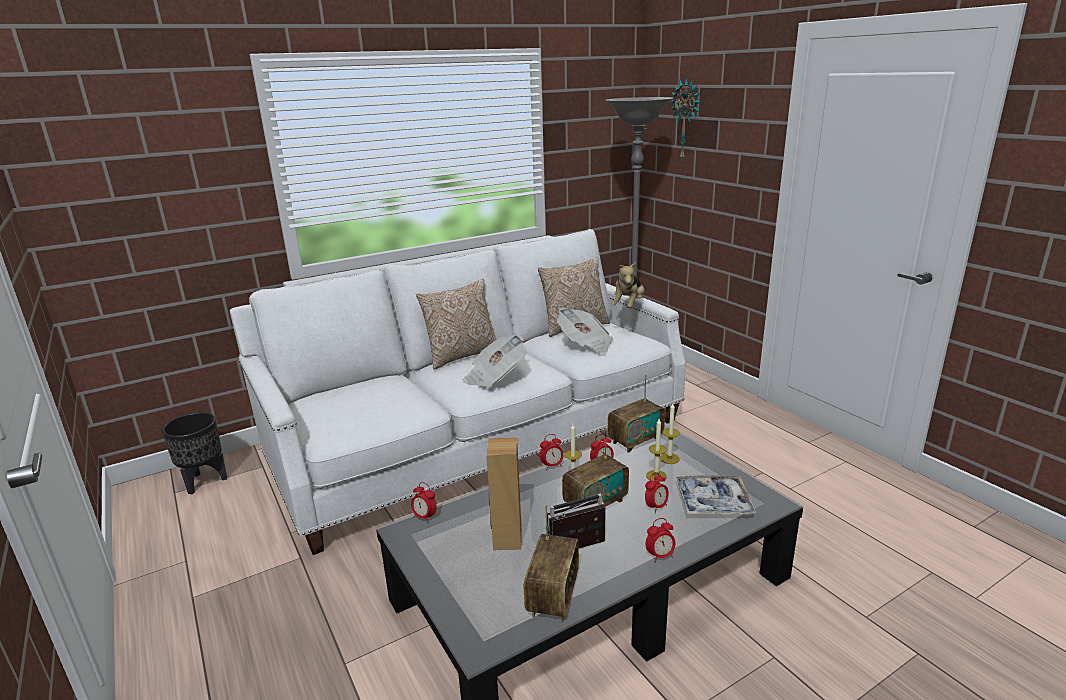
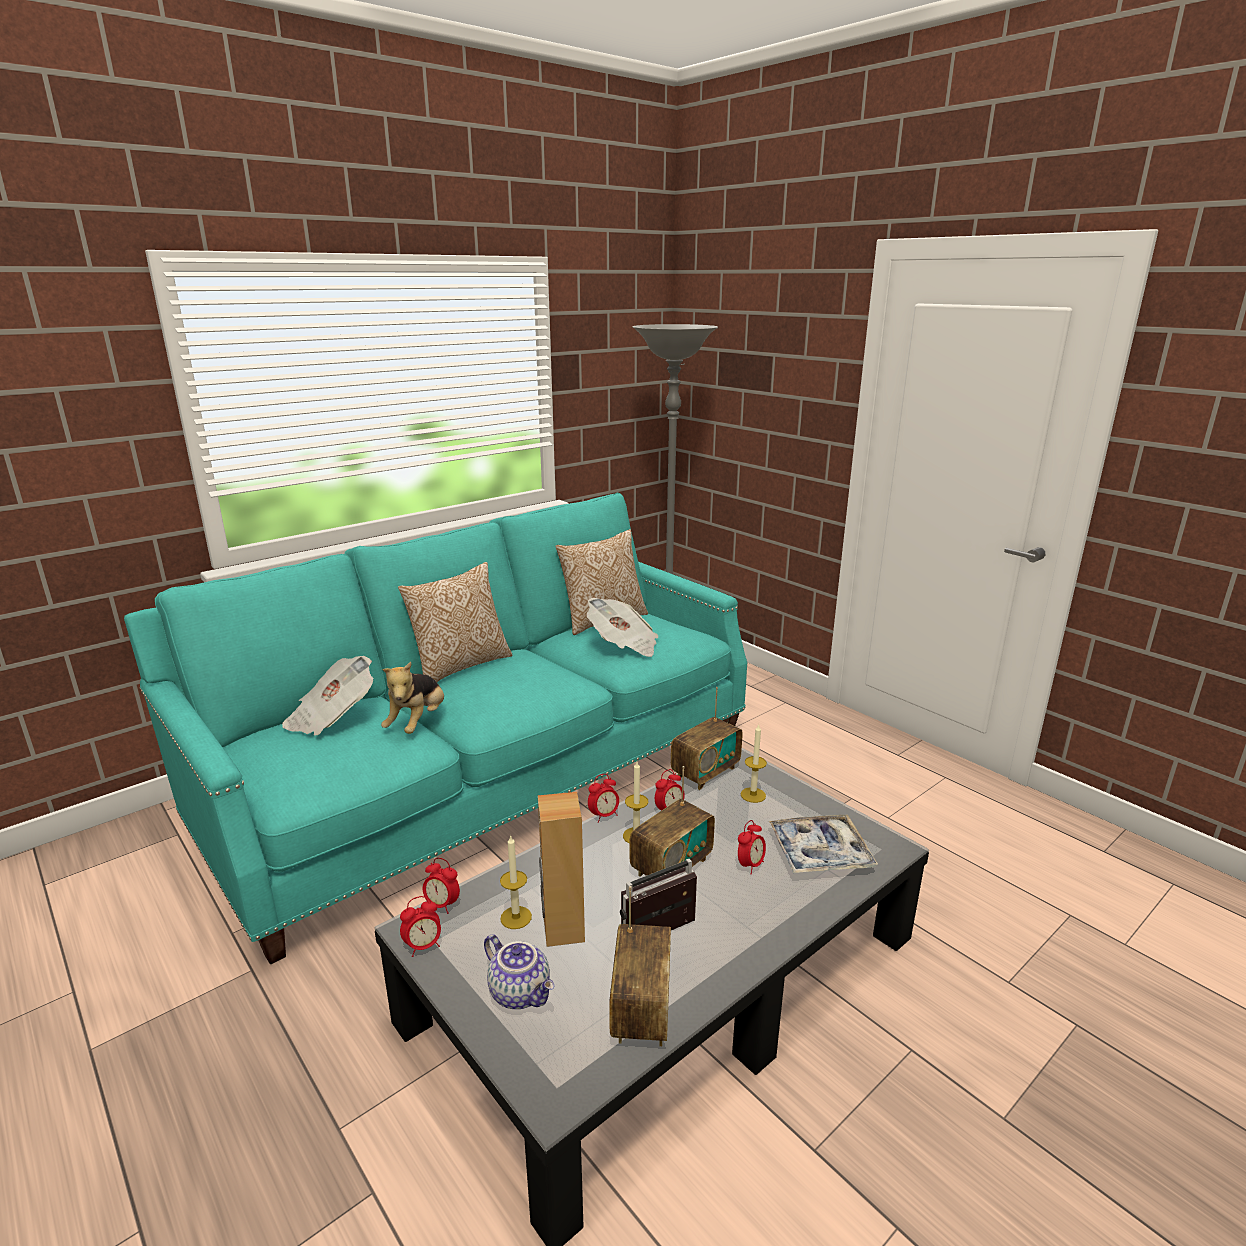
camera: 10 degrees left, 0 degrees up
black planter [162,412,227,494] -> none
white sofa [230,229,686,555] -> turquoise sofa [124,493,747,964]
newspaper [463,335,527,388] -> newspaper moved to [282,656,373,736]
plush toy [611,262,645,308] -> plush toy moved to [381,662,444,734]
candle [646,419,667,482] -> candle moved to [500,835,532,929]
alarm clock [646,518,676,563] -> alarm clock moved to [400,896,441,957]
wall clock [670,78,701,159] -> none
none -> teapot [484,934,554,1009]

